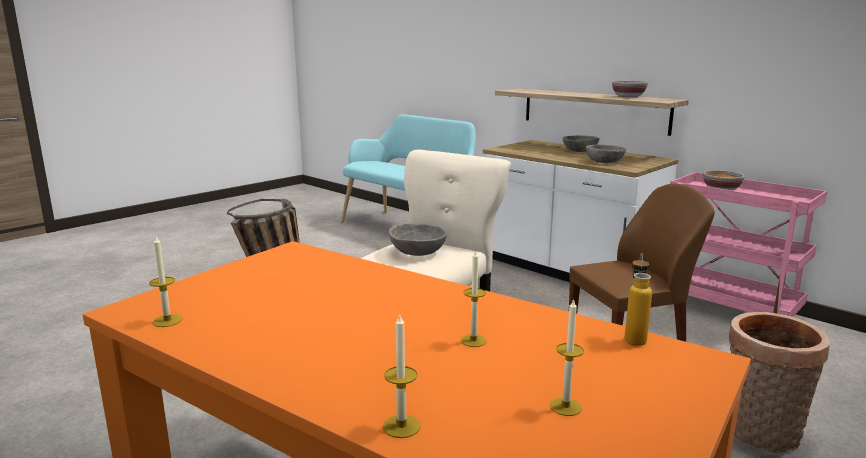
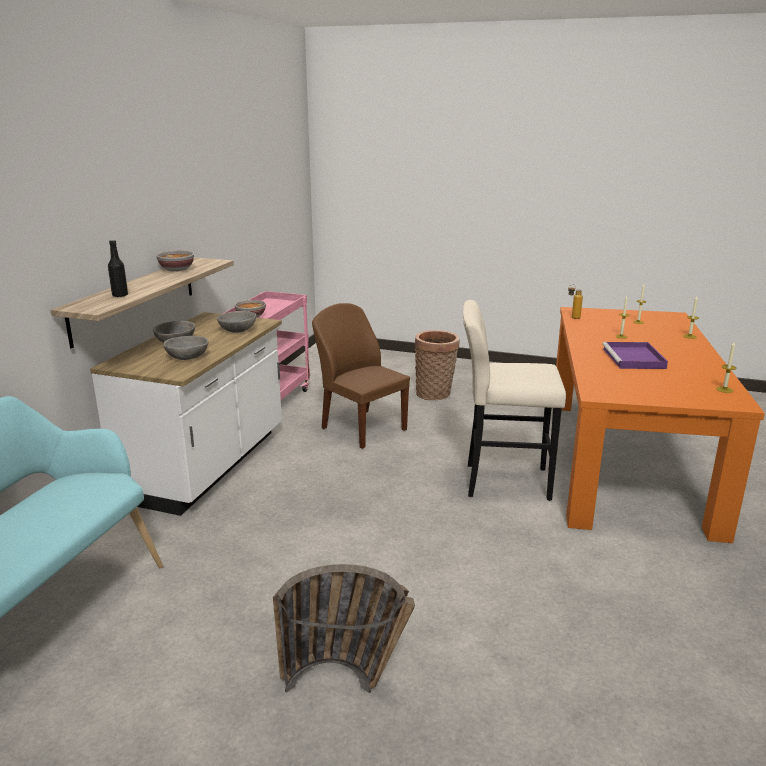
camera: 115 degrees left, 5 degrees up
grey bowl [389,224,447,256] -> grey bowl moved to [164,336,208,360]
none -> black bottle [108,240,128,297]
none -> purple tray [602,342,668,369]

